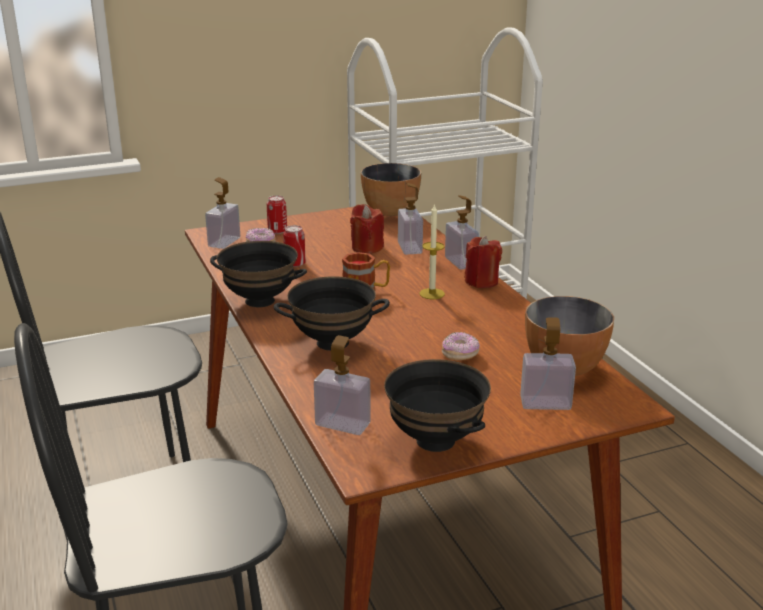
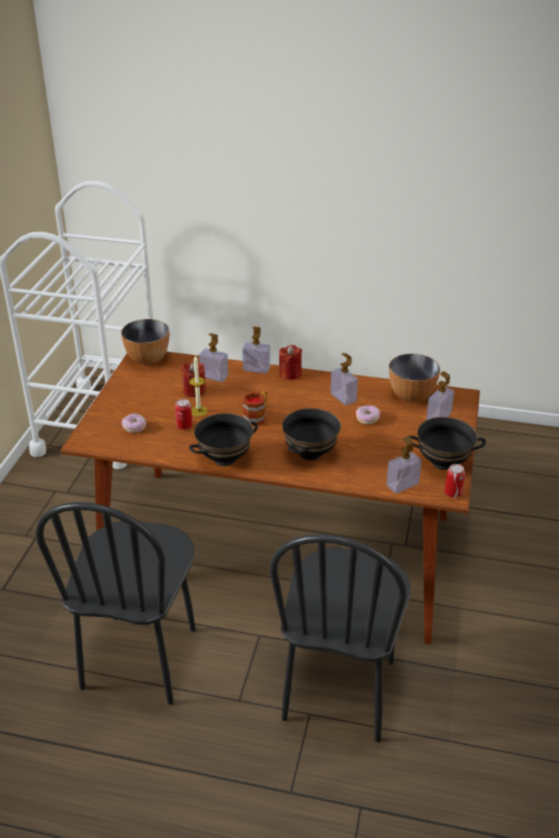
camera: 55 degrees left, 10 degrees up
soap dispenser [205,177,240,249] -> soap dispenser moved to [331,353,358,405]
can [267,195,287,234] -> can moved to [445,464,465,498]
candle [420,203,445,299] -> candle moved to [189,355,208,417]

